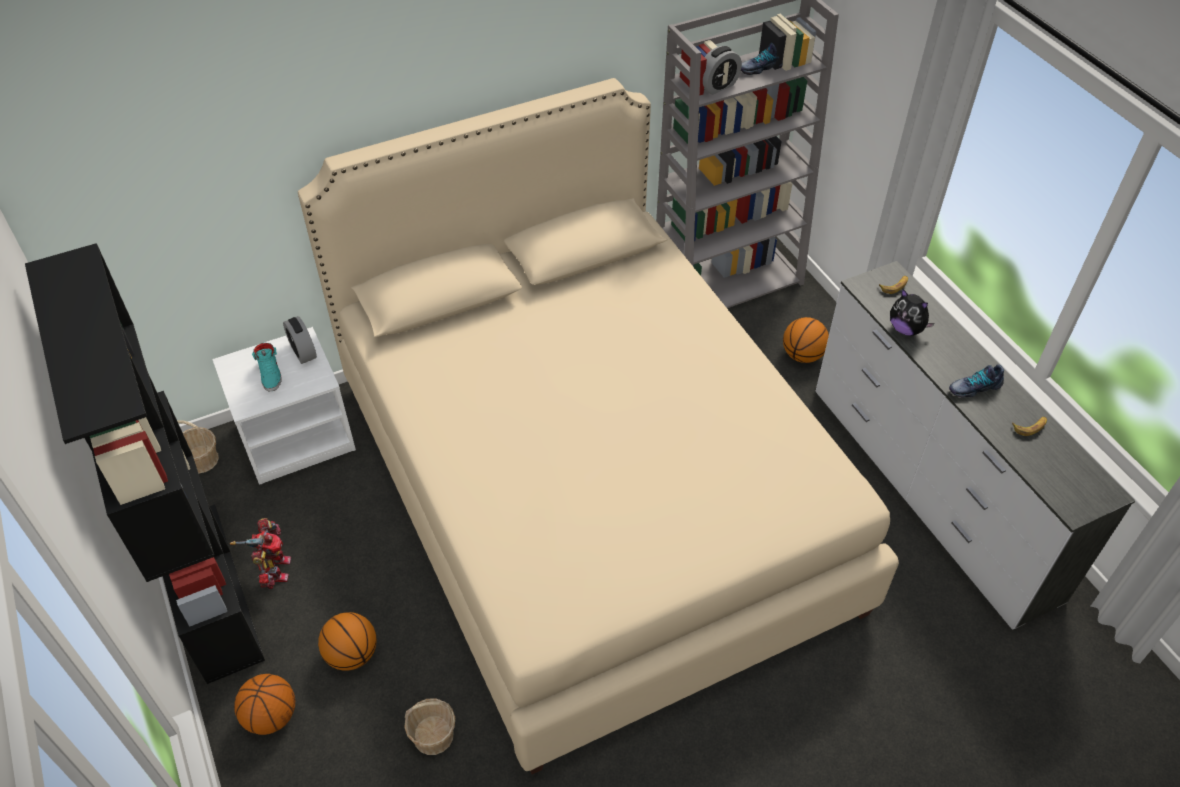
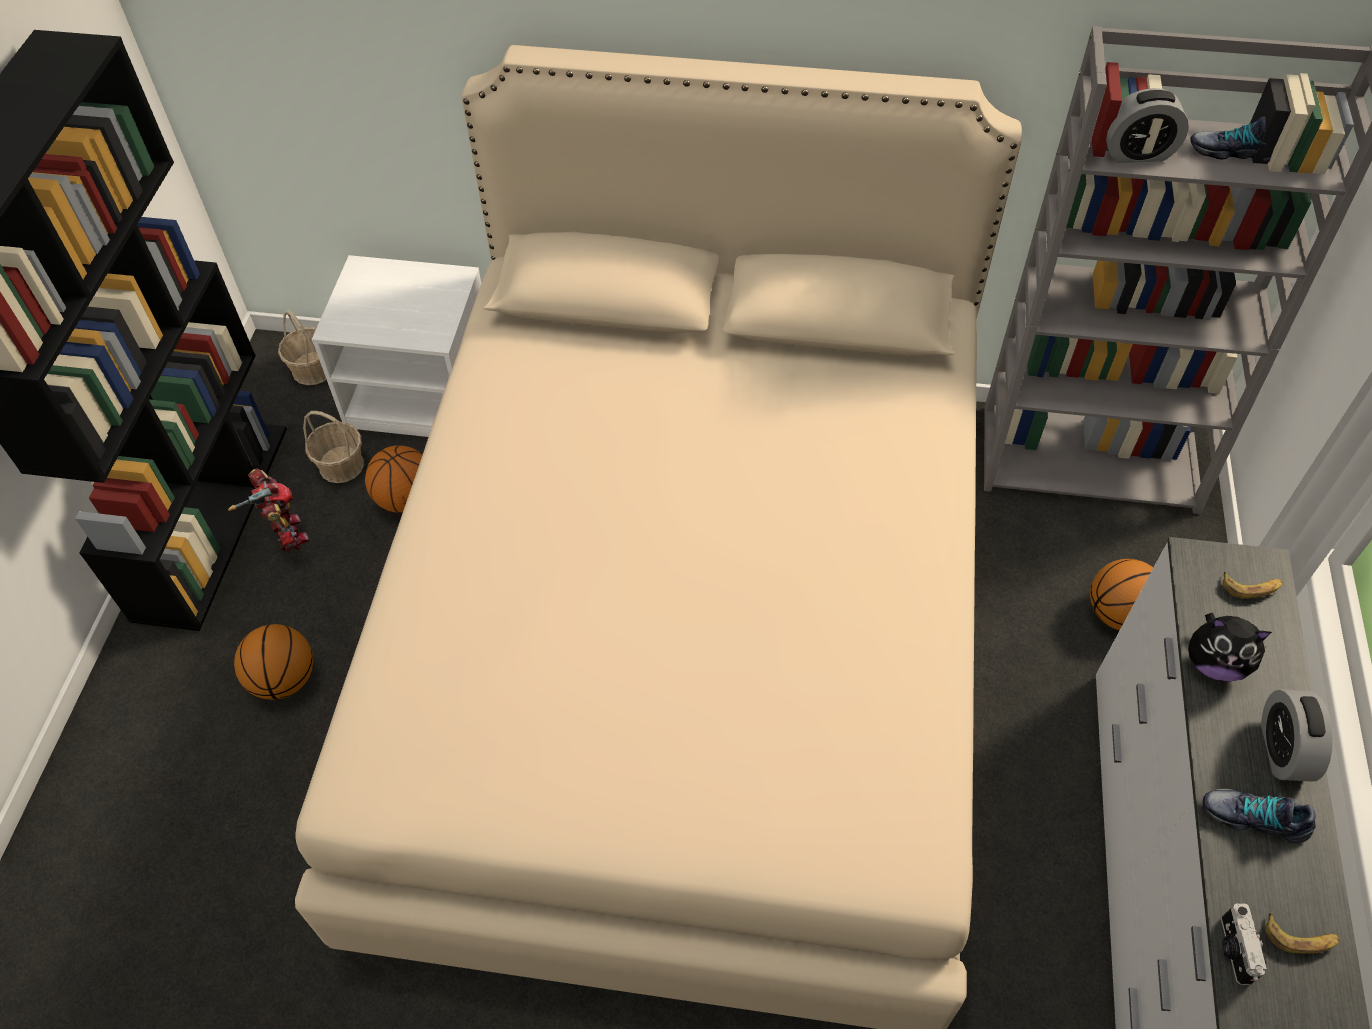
camera: 35 degrees right, 5 degrees up
toy robot [230,518,291,589] -> toy robot turned 60 degrees counterclockwise [228,468,309,552]
basketball [234,674,295,735] -> basketball moved to [365,445,422,513]
turquoise shoe [252,343,282,391] -> none
alarm clock [283,316,317,364] -> alarm clock moved to [1261,689,1333,781]
basket [404,699,455,755] -> basket moved to [303,411,364,483]
plush toy [890,289,935,336] -> plush toy turned 60 degrees counterclockwise [1188,613,1272,681]
none -> camera [1221,904,1267,985]

